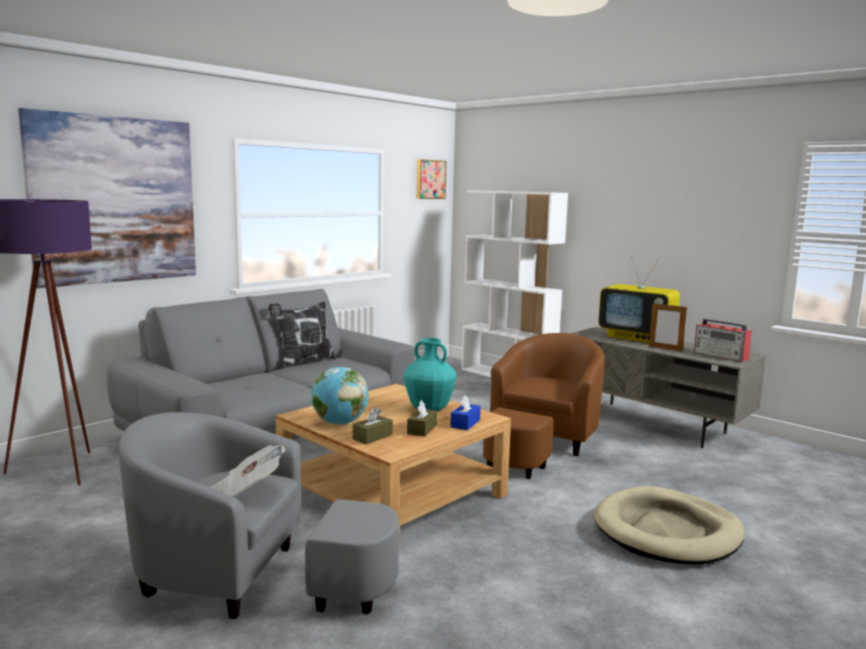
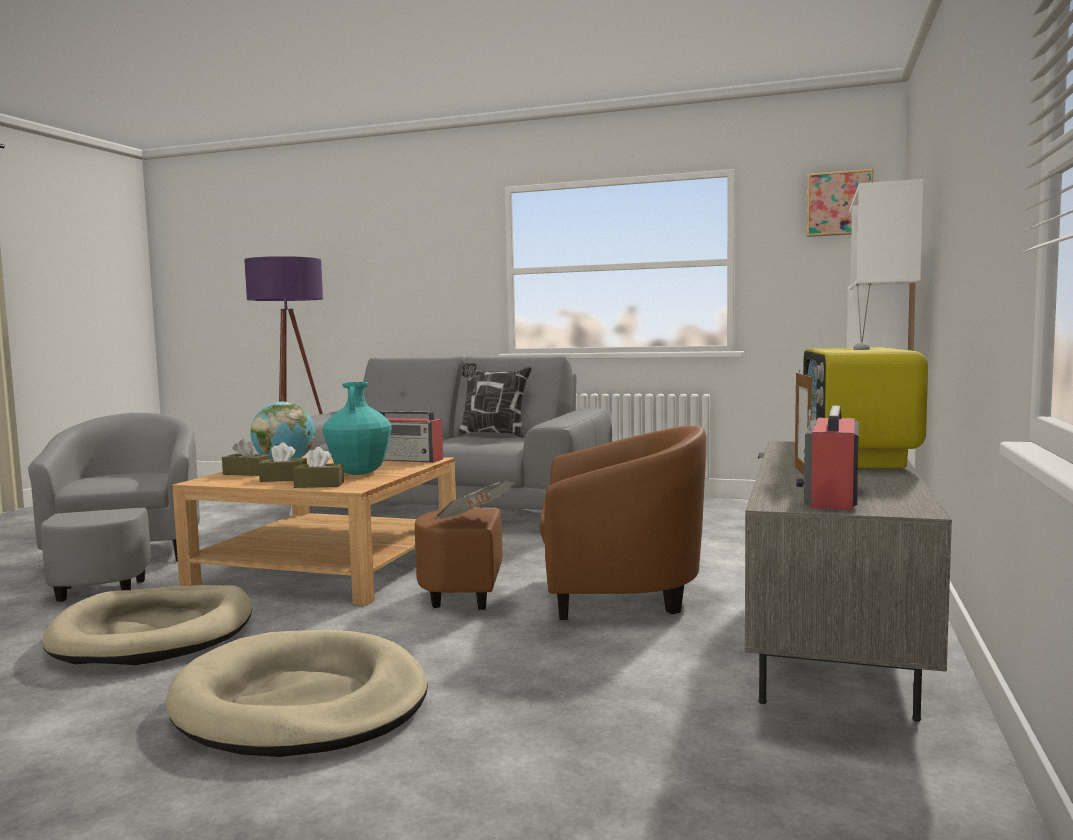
camera: 65 degrees right, 5 degrees down
picture [18,108,196,288] -> none
newspaper [211,445,286,497] -> newspaper moved to [433,480,514,519]
blue tissue box [450,395,481,430] -> brown tissue box [293,447,344,488]
none -> beige dog bed [42,585,252,665]
none -> radio [379,410,443,463]

